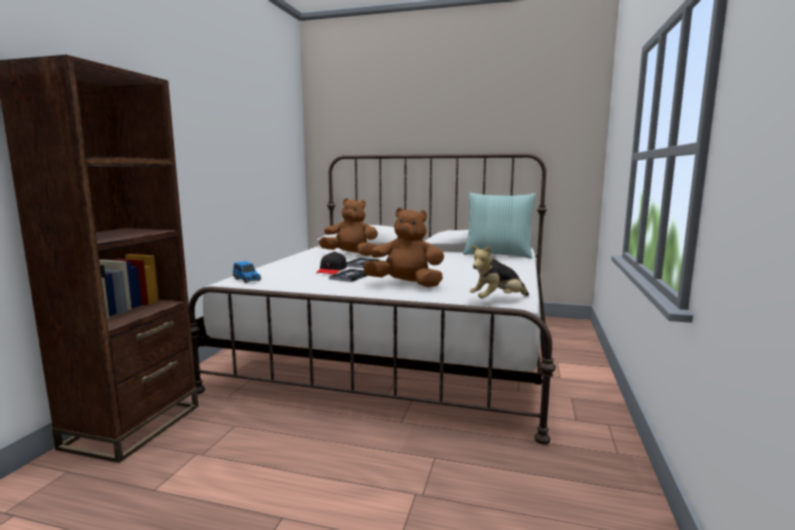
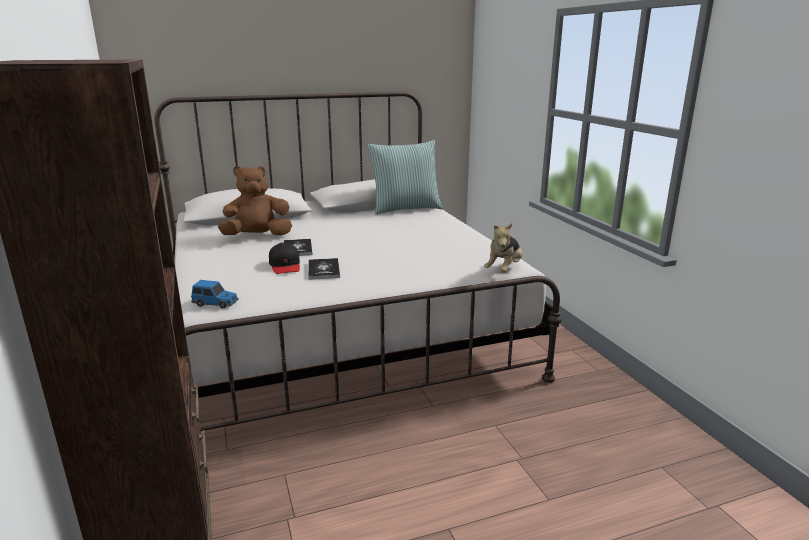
camera: 35 degrees left, 10 degrees up
brown plush toy [363,208,444,287] -> none

